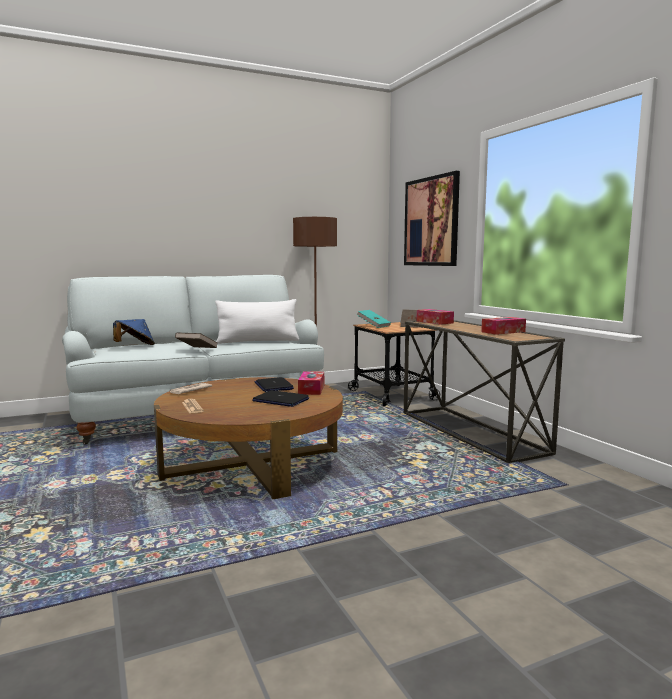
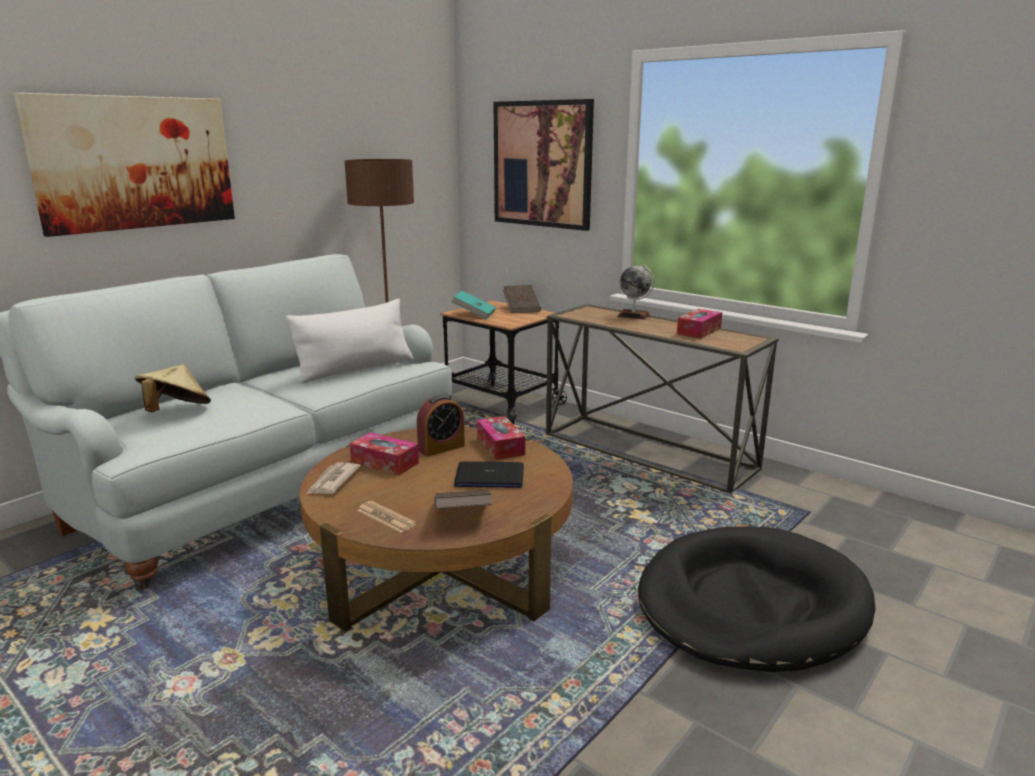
camera: 25 degrees left, 10 degrees up
blue hat [113,319,155,345] -> beige hat [135,364,211,412]
brown book [175,332,217,348] -> brown book moved to [434,490,492,509]
laptop [255,377,294,392] -> alarm clock [417,395,465,457]
tissue box [417,309,454,325] -> tissue box moved to [349,432,419,475]
none -> picture [14,93,235,237]
none -> globe [617,265,654,320]
none -> black dog bed [638,527,875,672]

